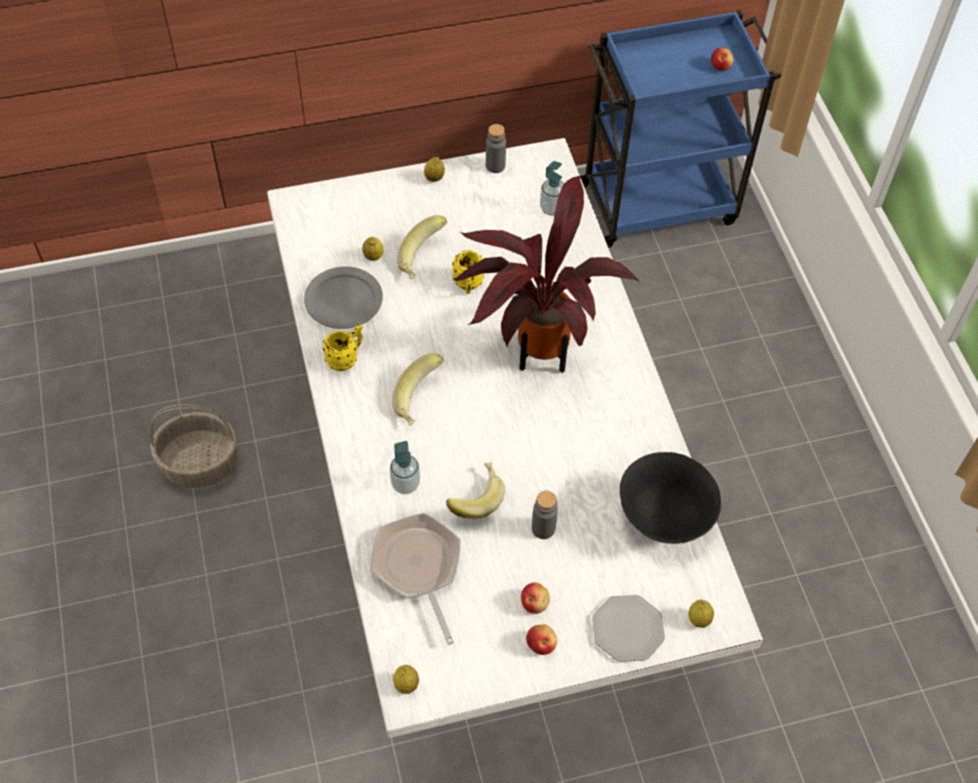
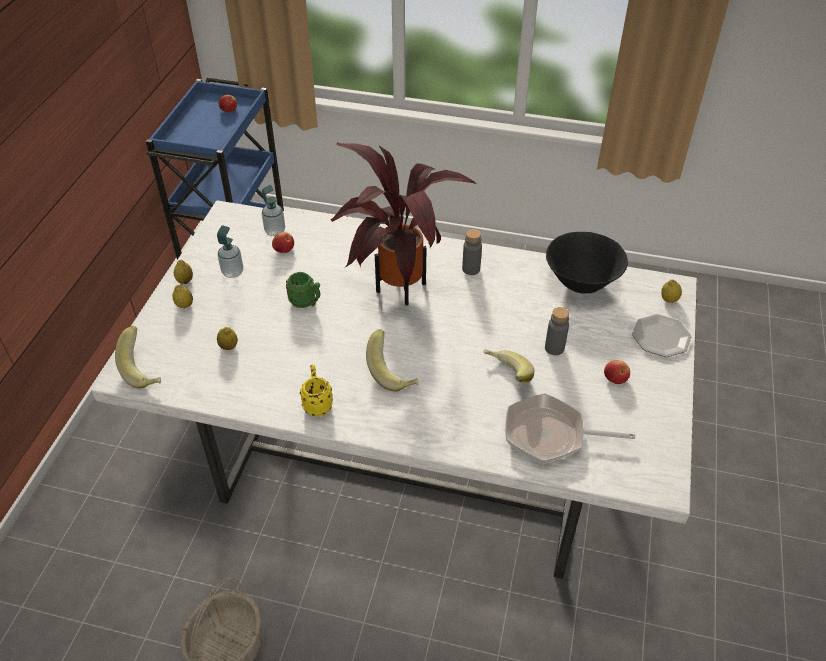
camera: 60 degrees left, 10 degrees down
grey plate [304,267,383,329] -> none
soap dispenser [390,441,420,494] -> soap dispenser moved to [217,226,243,278]
lemon [393,665,419,694] -> lemon moved to [173,285,193,308]
banana [397,215,447,279] -> banana moved to [115,326,161,389]
yellow mug [452,250,484,294] -> green mug [286,272,320,308]
grey bottle [486,124,506,173] -> grey bottle moved to [462,229,482,275]
apple [526,625,557,655] -> apple moved to [272,232,294,253]

